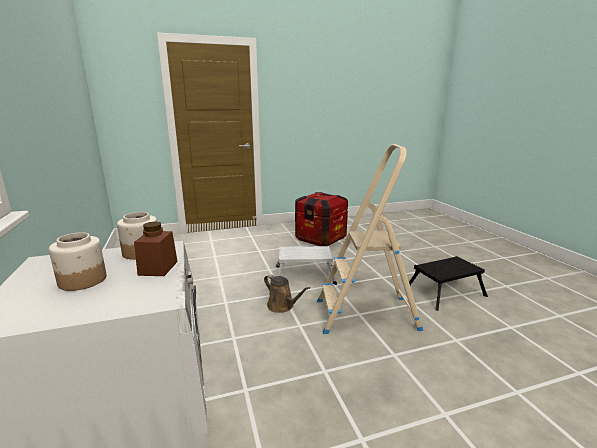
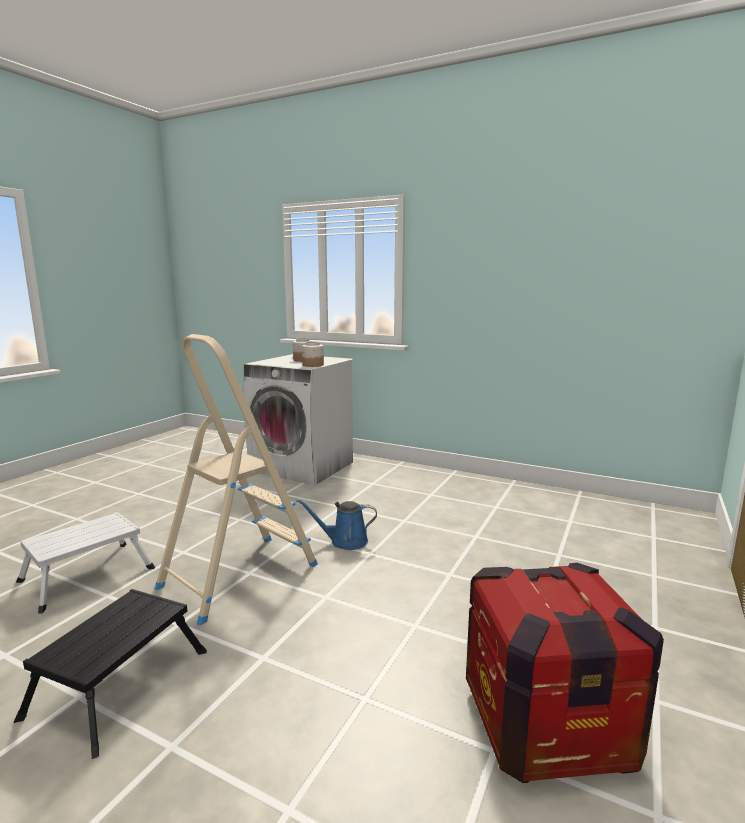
camera: 135 degrees right, 5 degrees down
brown jar [134,222,178,276] -> none
brown watering can [264,274,310,313] -> blue watering can [297,499,377,550]
white step ladder [276,246,337,285] -> white step ladder moved to [16,512,155,614]

